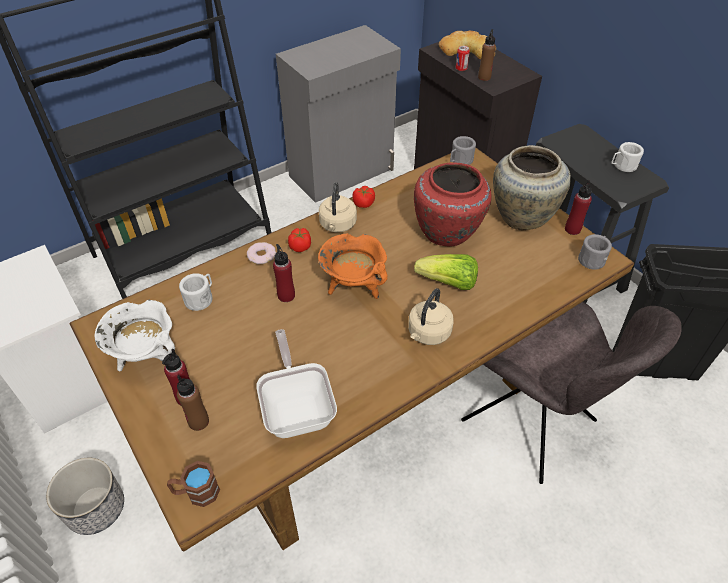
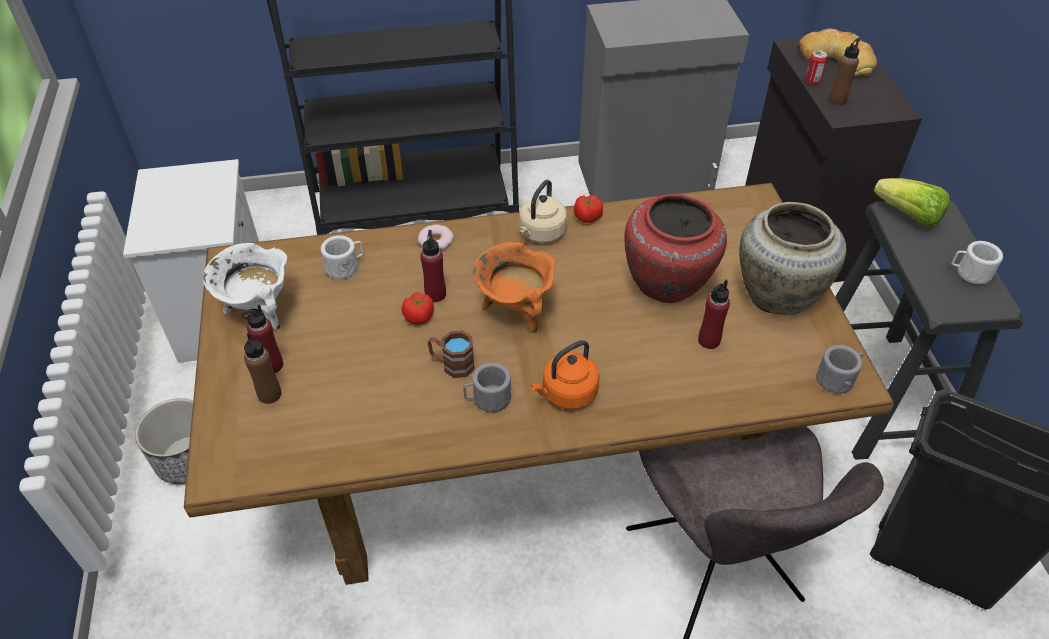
camera: 25 degrees right, 0 degrees up
brown mug [167,461,220,507] -> brown mug moved to [428,330,475,378]
frying pan [257,329,337,438] -> none
tomato [288,228,311,252] -> tomato moved to [402,292,434,324]
beige kettle [408,288,454,345] -> orange kettle [531,340,600,409]
lettuce [414,254,478,290] -> lettuce moved to [874,178,950,227]
grey mug [450,136,476,165] -> grey mug moved to [463,363,511,412]
red bottle [565,180,592,235] -> red bottle moved to [698,280,730,349]

